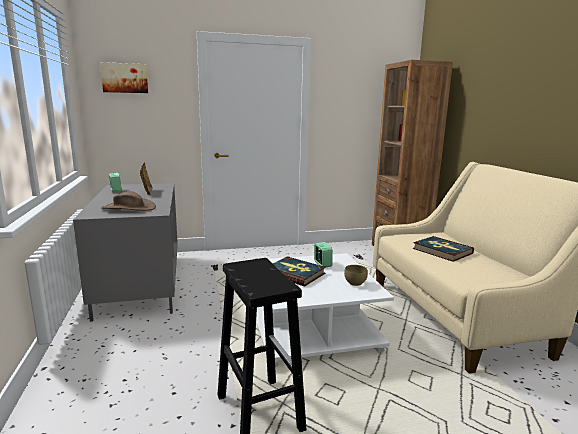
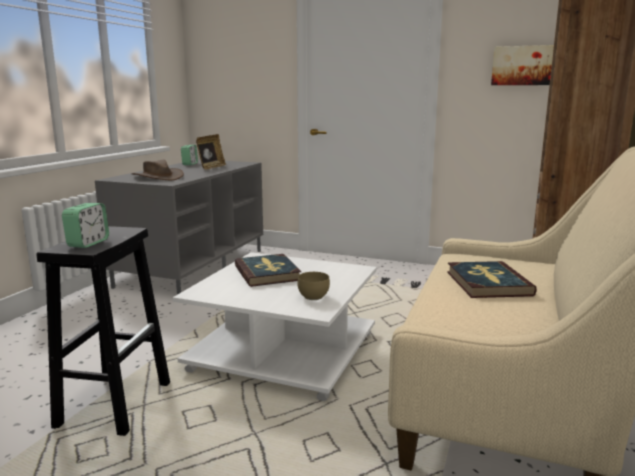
camera: 35 degrees right, 0 degrees up
picture [100,62,148,93] -> picture moved to [491,45,554,85]
alarm clock [314,242,333,267] -> alarm clock moved to [62,203,109,248]

